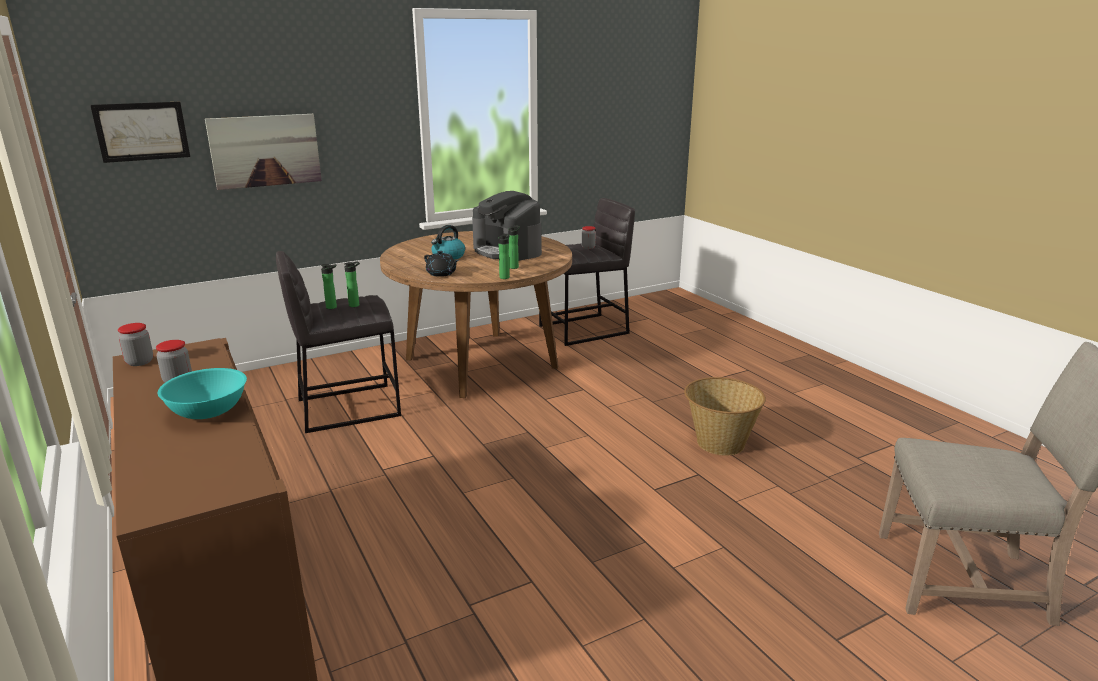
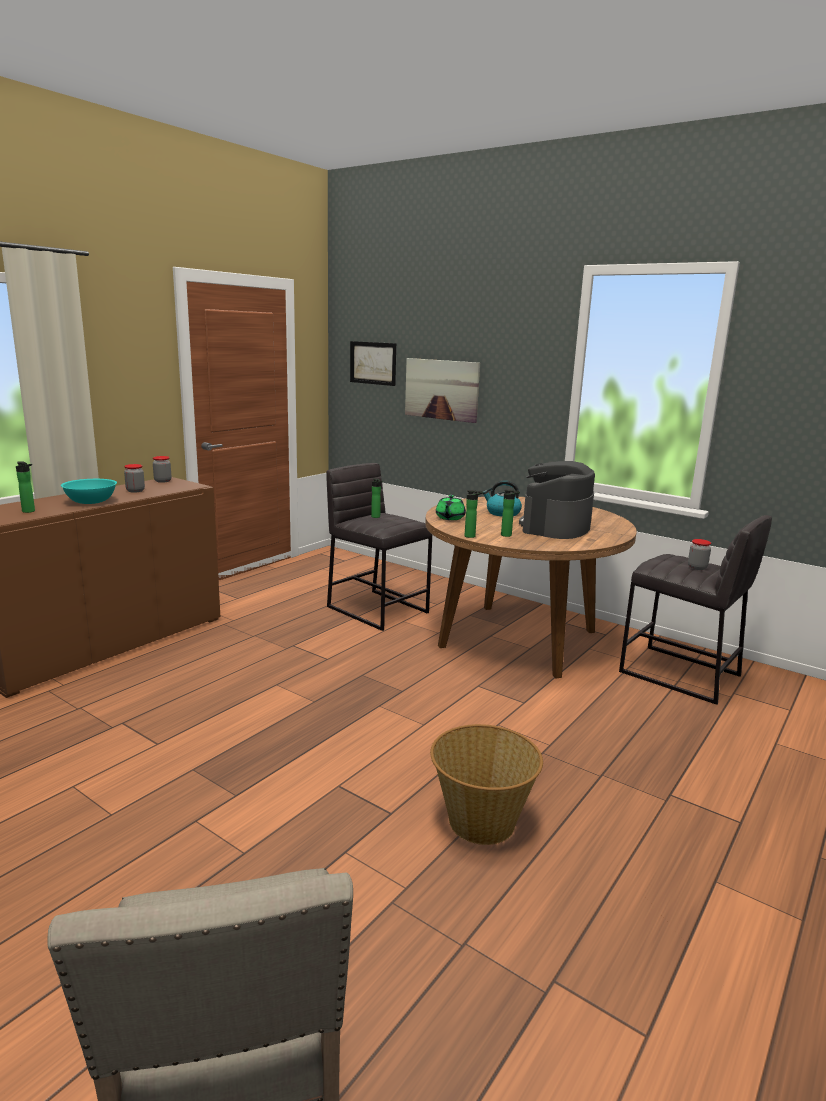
camera: 65 degrees right, 5 degrees down
bottle [345,261,360,307] -> bottle moved to [16,461,35,513]
black teapot [424,251,459,277] -> green teapot [436,495,466,520]

